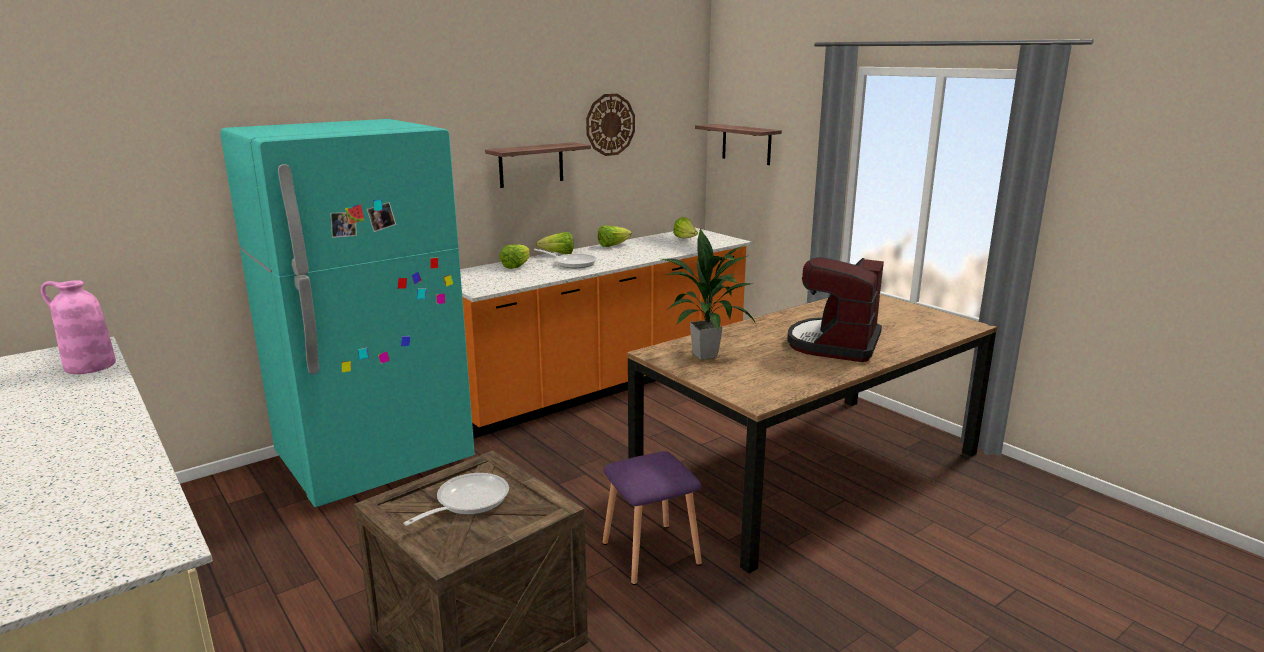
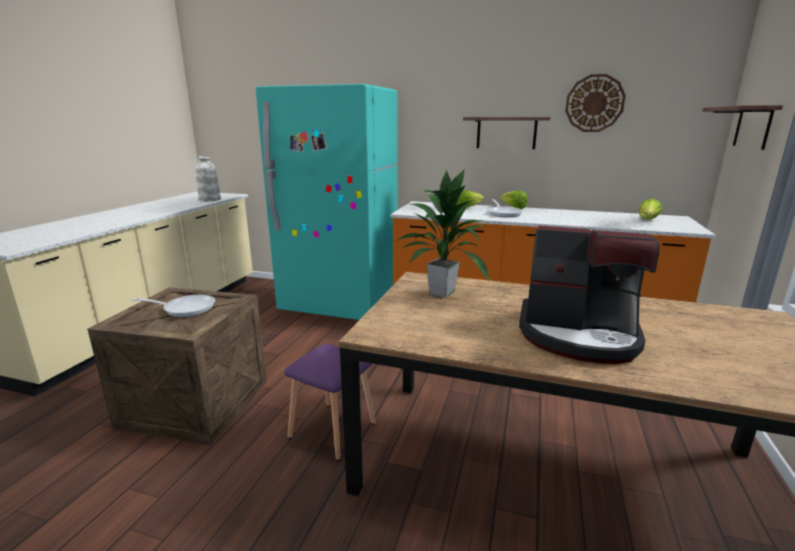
camera: 55 degrees right, 0 degrees up
pink vase [41,280,116,374] -> white vase [196,155,221,202]
lettuce [598,225,632,247] -> none
coffee machine [788,257,884,362] -> coffee machine turned 150 degrees counterclockwise [519,226,660,364]

